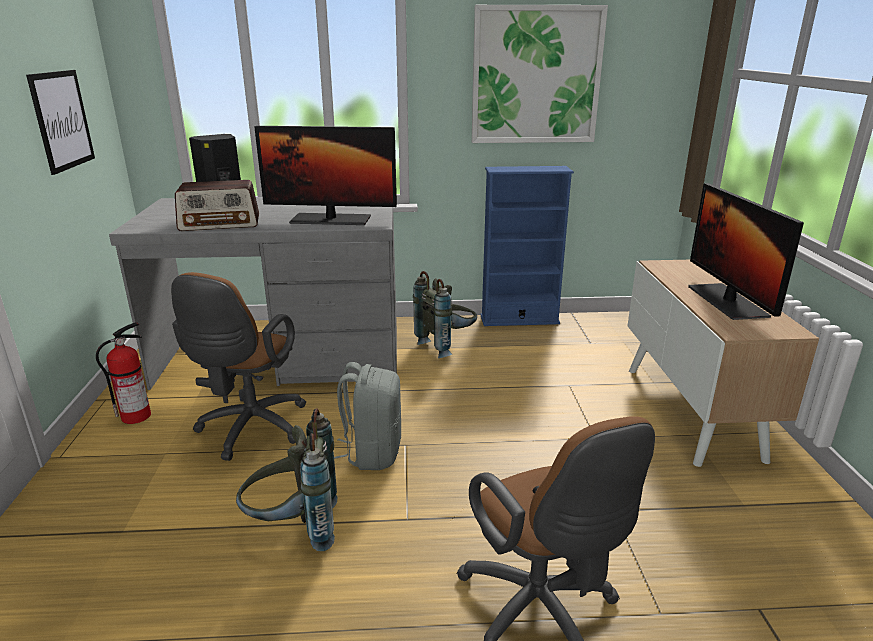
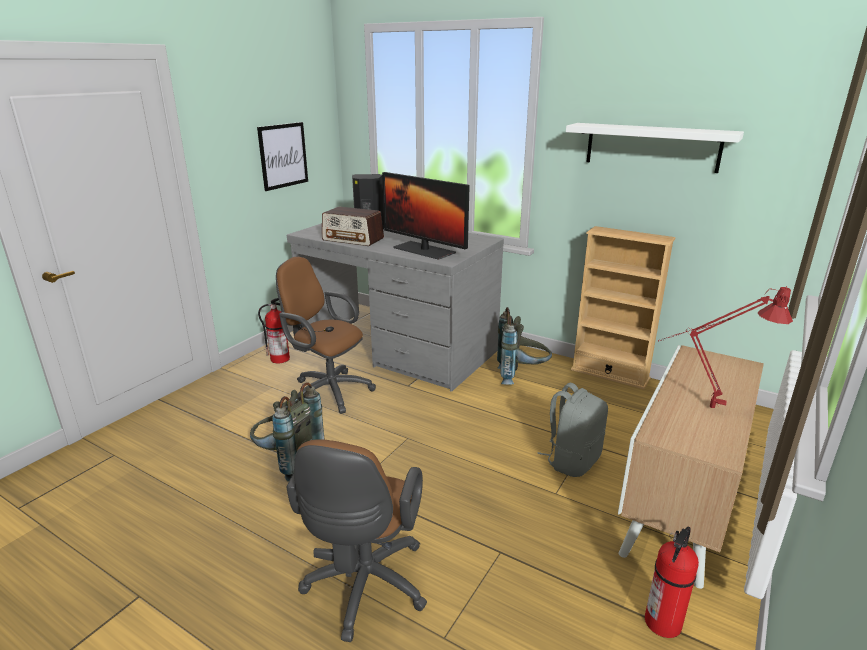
camera: 35 degrees right, 0 degrees up
brown office chair [171,272,306,461] -> brown office chair turned 75 degrees clockwise [276,256,376,414]
grey backpack [334,362,401,470] -> grey backpack moved to [537,383,608,477]
picture [472,5,608,143] -> white shelf [566,123,744,173]
blue bookcase [481,166,574,326] -> beige bookcase [571,226,676,389]
monitor [688,183,804,320] -> red table lamp [658,286,793,408]
none -> fire extinguisher [645,527,699,638]

